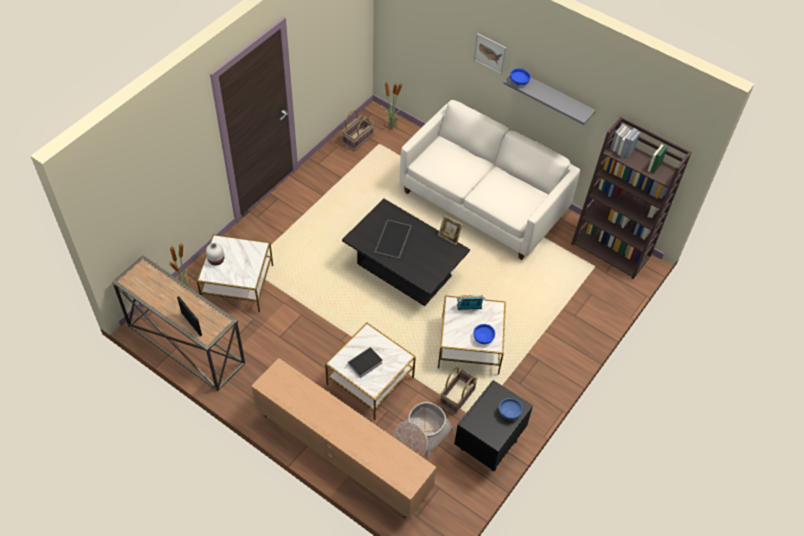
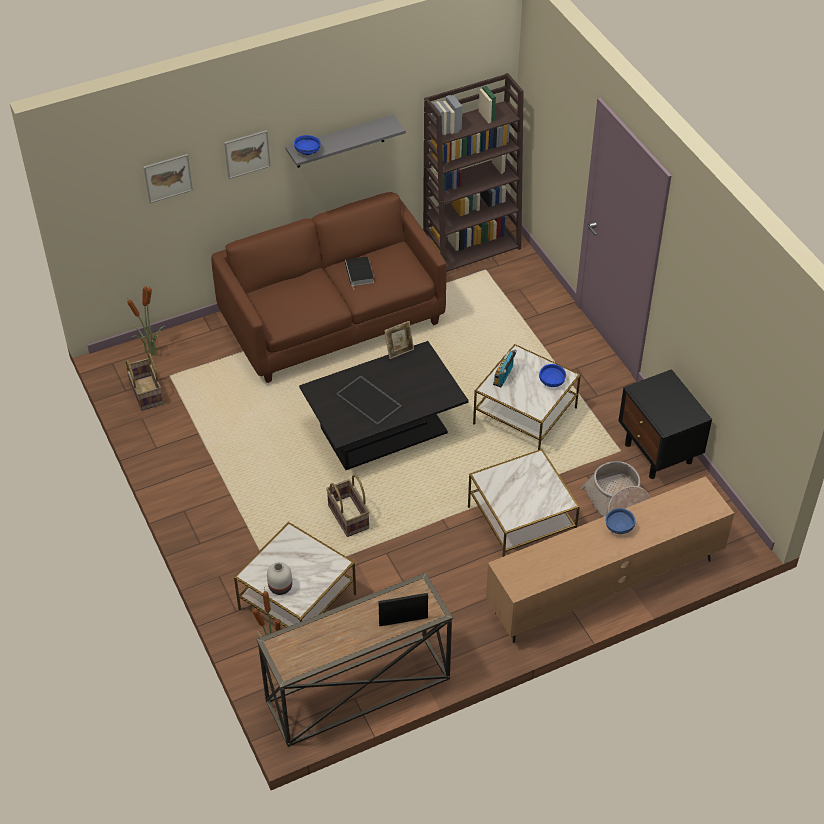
camera: 60 degrees left, 5 degrees down
book [348,347,383,378] -> book moved to [345,256,374,290]
white sofa [399,100,580,260] -> brown sofa [211,192,446,383]
basket [440,367,478,414] -> basket moved to [326,475,370,537]
blue bowl [499,398,523,420] -> blue bowl moved to [606,508,635,534]
none -> picture [144,154,193,203]

